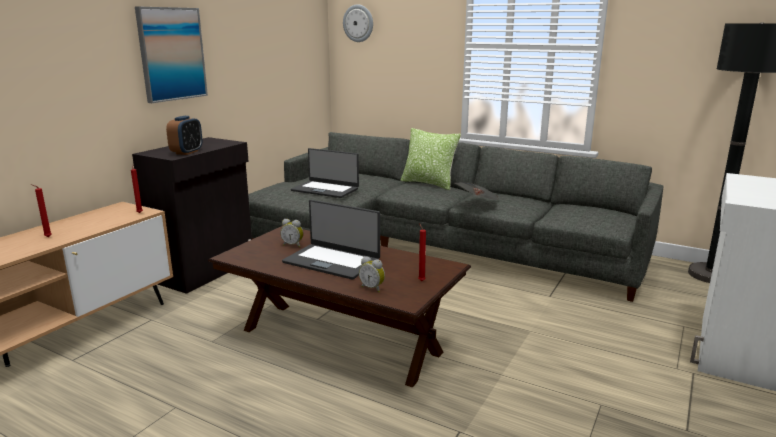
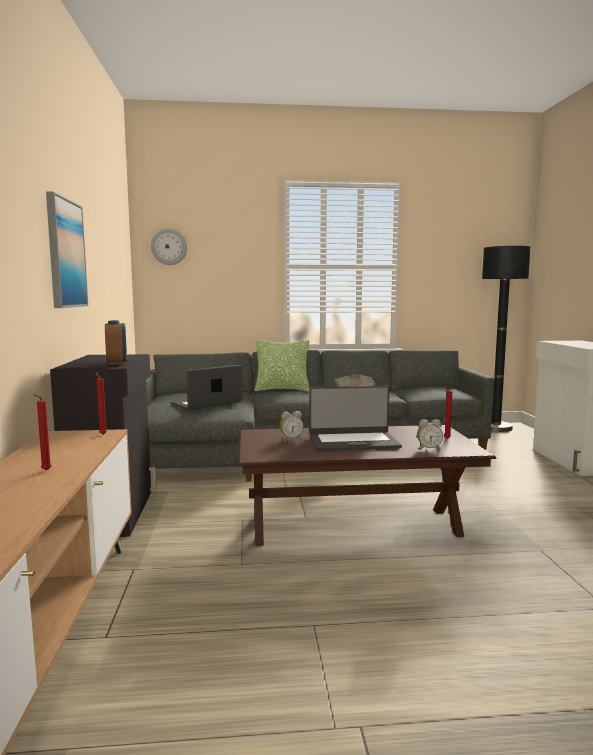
camera: 35 degrees left, 10 degrees down
laptop [291,148,359,198] -> laptop turned 150 degrees clockwise [171,365,243,410]

